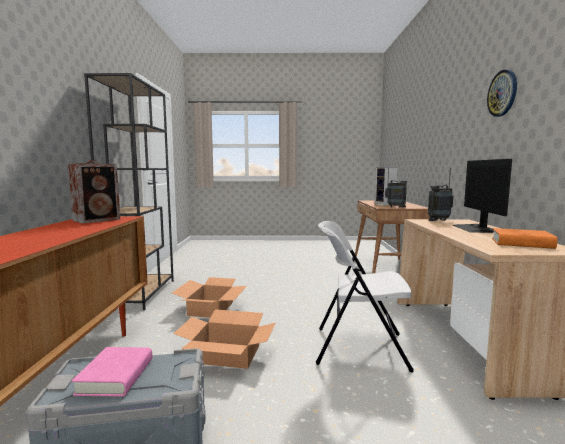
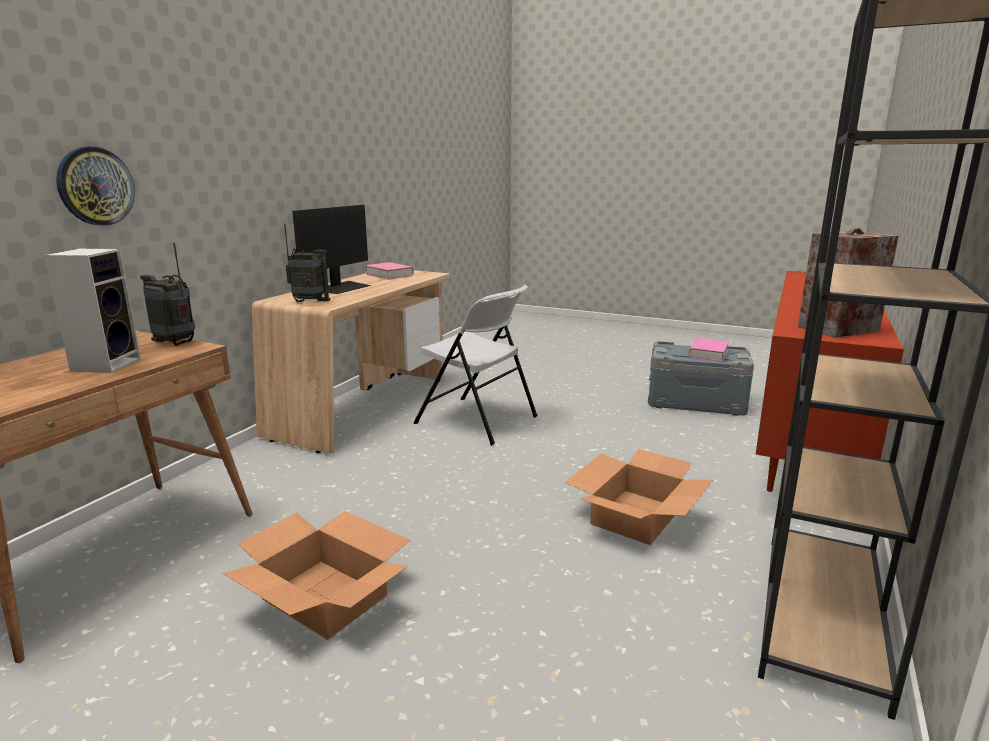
camera: 155 degrees left, 10 degrees up
cardboard box [174,309,276,369] -> cardboard box moved to [223,511,410,640]
wall clock [487,70,517,117] -> wall clock moved to [56,147,135,226]
orange book [492,228,558,249] -> pink book [365,262,414,280]

